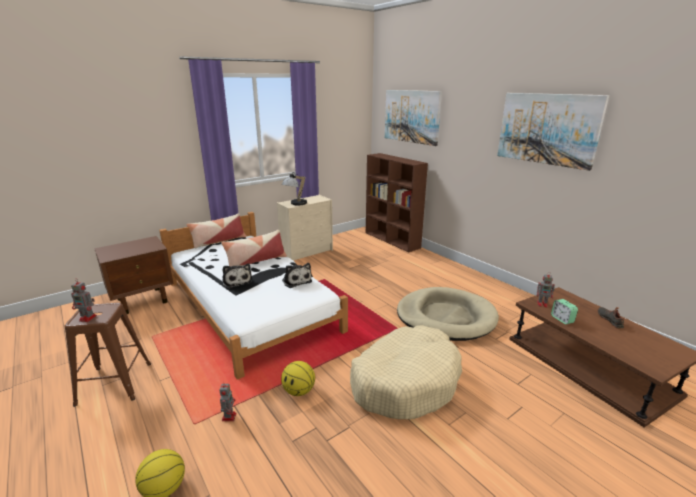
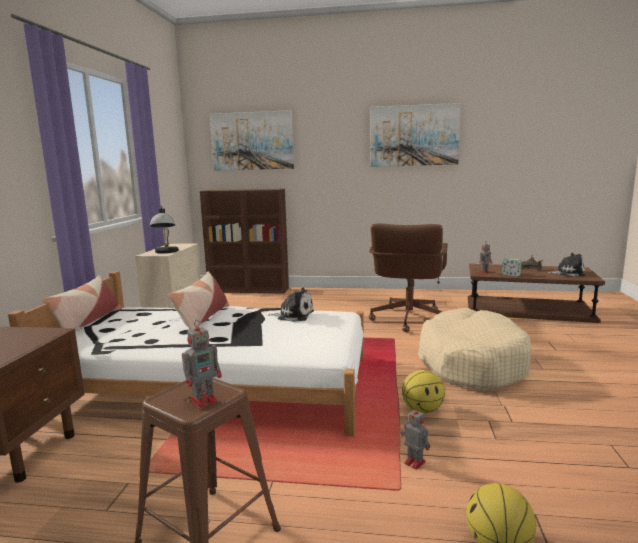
camera: 45 degrees left, 10 degrees down
plush toy [223,263,252,289] -> plush toy moved to [547,253,585,277]
beige dog bed [397,287,499,341] -> brown office chair [369,223,448,332]

